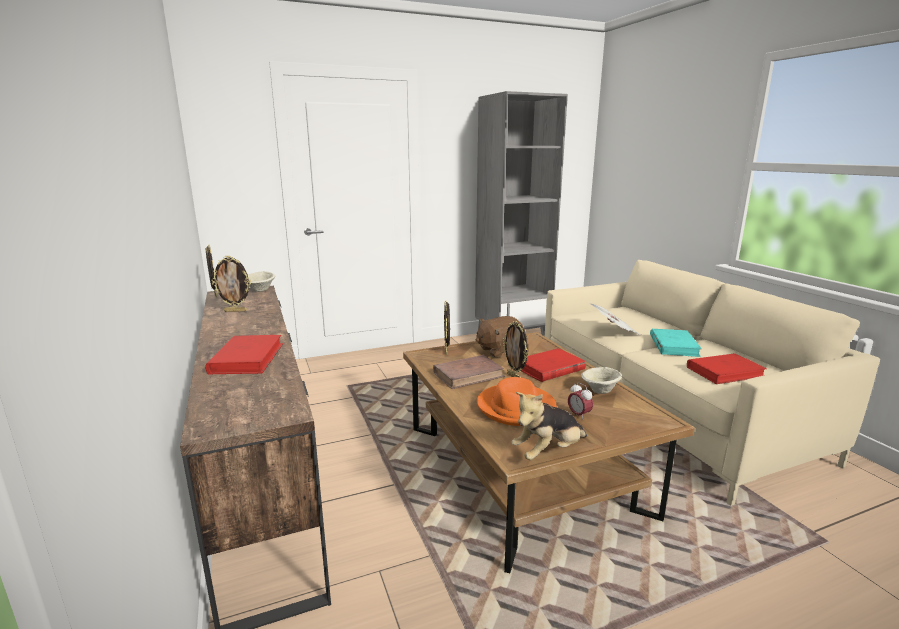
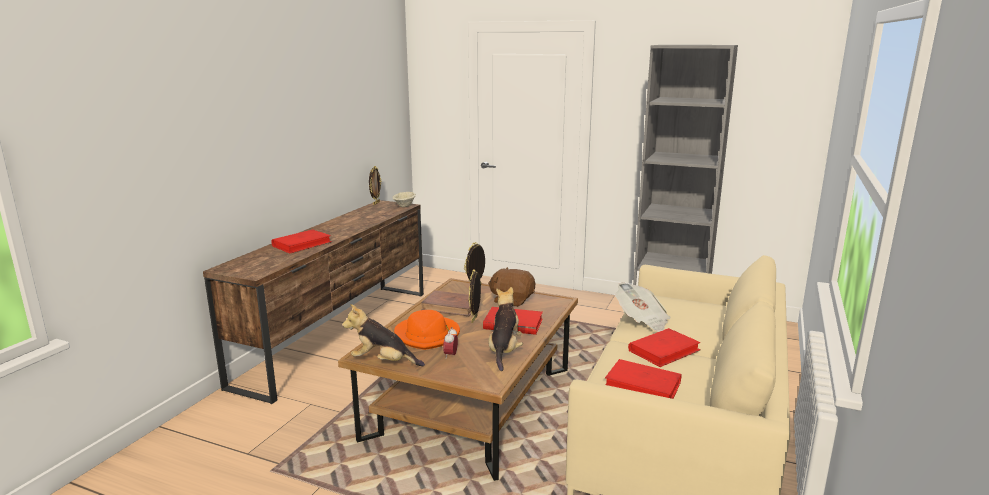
camera: 45 degrees right, 0 degrees up
picture frame [212,256,251,312] -> none
beige bowl [581,367,622,394] -> plush toy [488,287,523,371]
turquoise book [650,329,702,357] -> red book [628,328,701,367]

